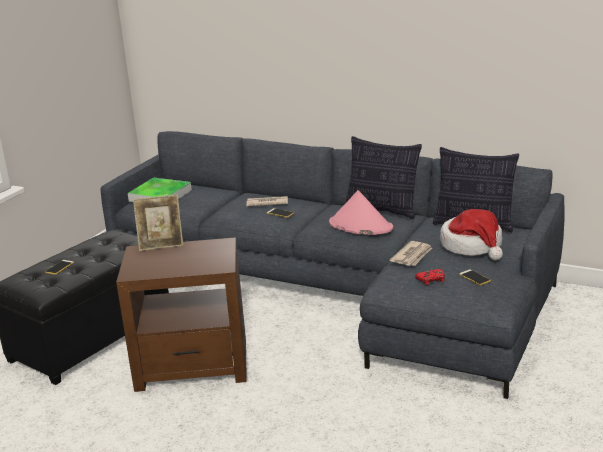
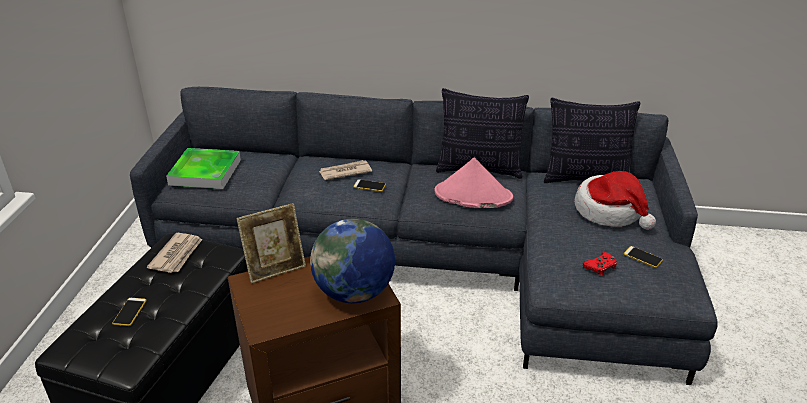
camera: 20 degrees left, 10 degrees up
newspaper [390,241,432,266] -> newspaper moved to [147,233,202,273]
none -> globe [310,219,395,303]

